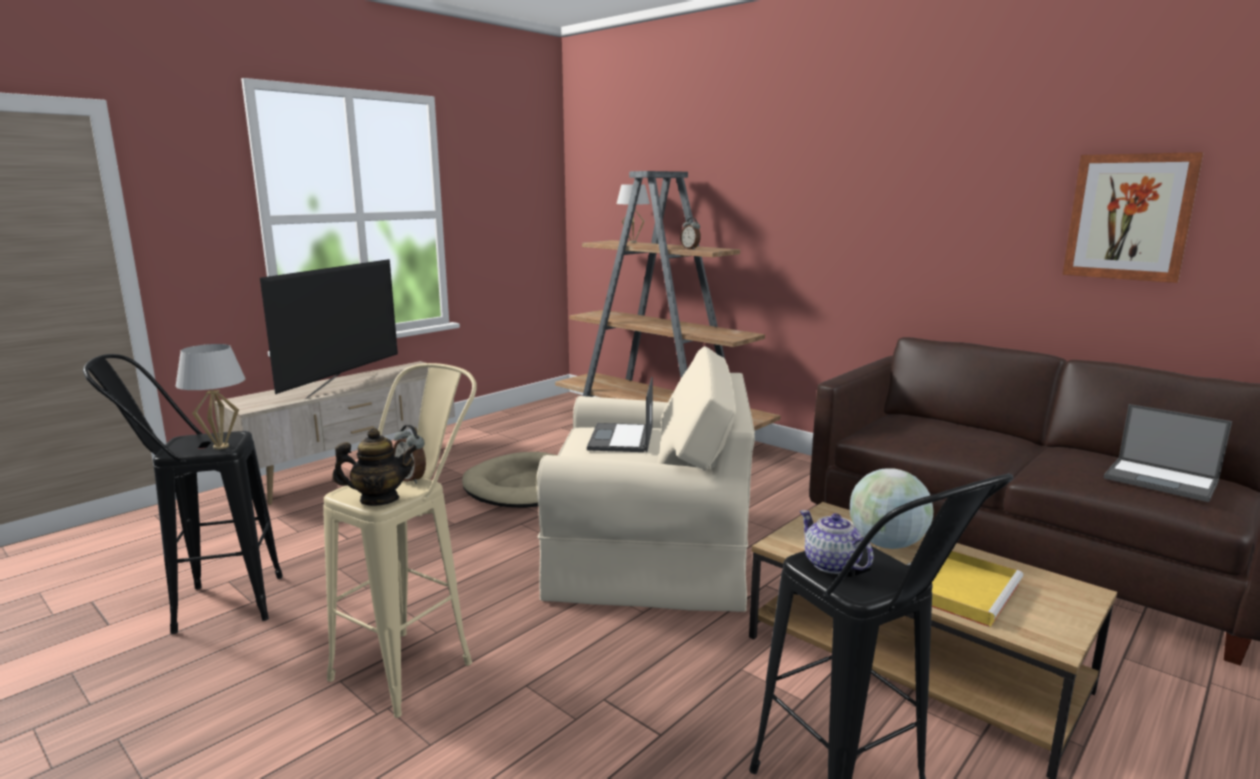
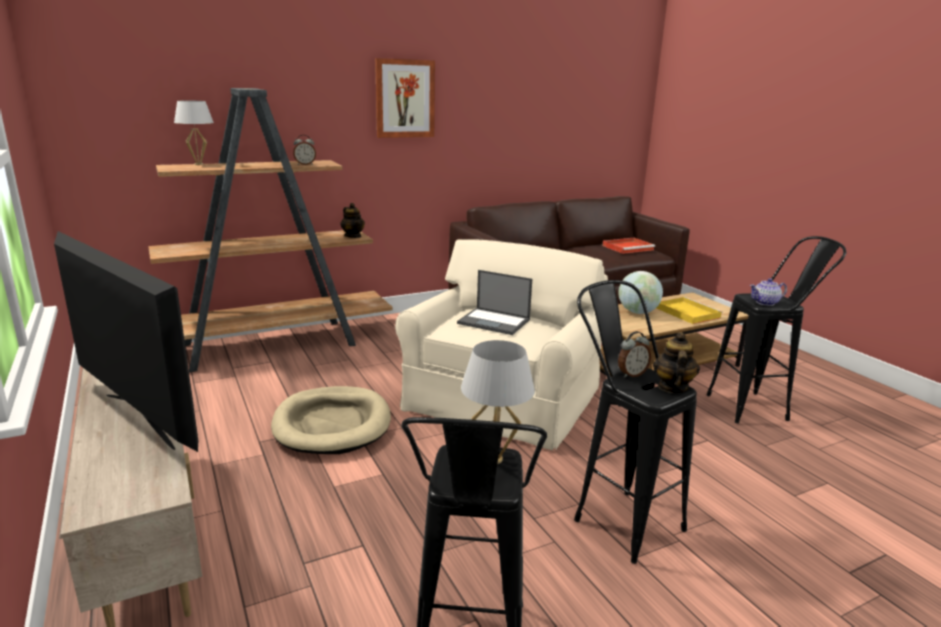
camera: 70 degrees left, 5 degrees up
beige stool [323,363,477,718] -> black stool [574,280,697,564]
picture [1062,152,1204,283] -> picture moved to [375,58,435,138]
laptop [1104,404,1232,502] -> red tray [602,238,655,254]
none -> teapot [341,203,365,238]

